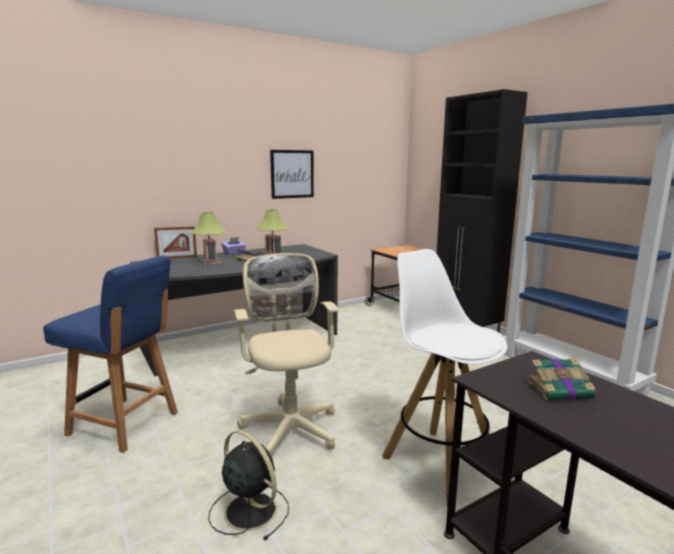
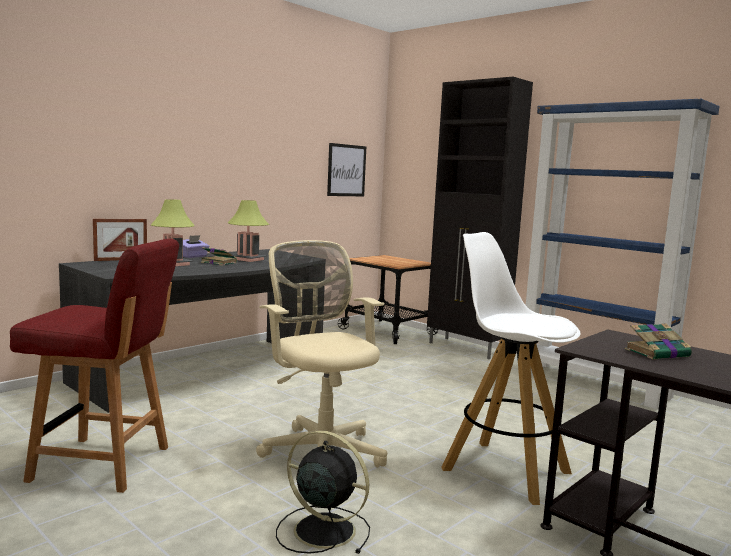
camera: 15 degrees left, 5 degrees down
blue chair [43,255,178,453] -> red chair [10,239,179,493]
picture [270,150,314,199] -> picture moved to [327,143,366,196]

